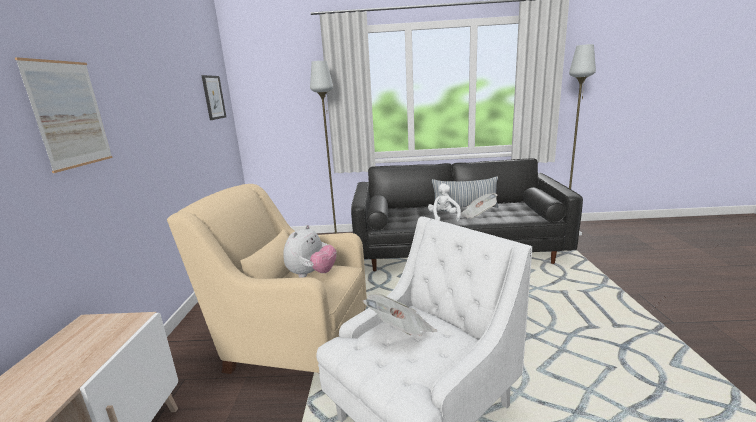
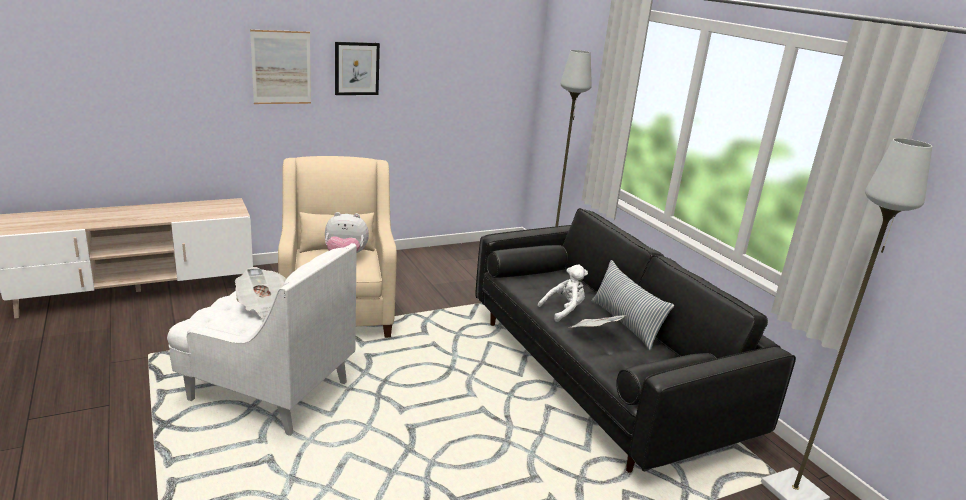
camera: 60 degrees right, 5 degrees up
picture [201,75,226,120] -> picture moved to [335,42,380,95]

